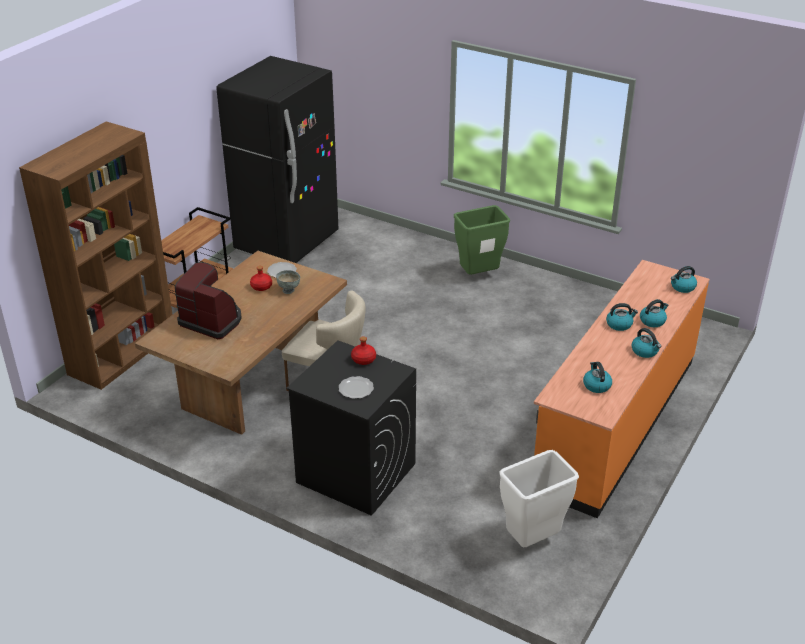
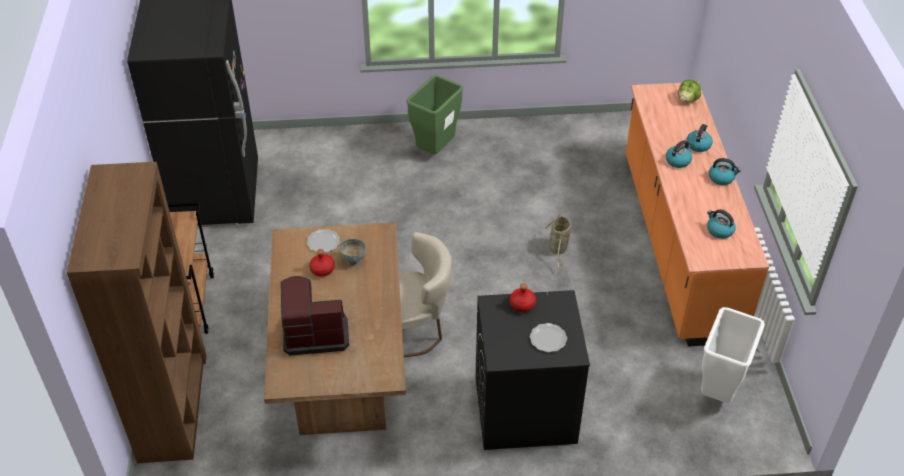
camera: 35 degrees left, 10 degrees up
kettle [671,266,697,293] -> lettuce [678,80,701,102]
none -> basket [544,213,571,270]

